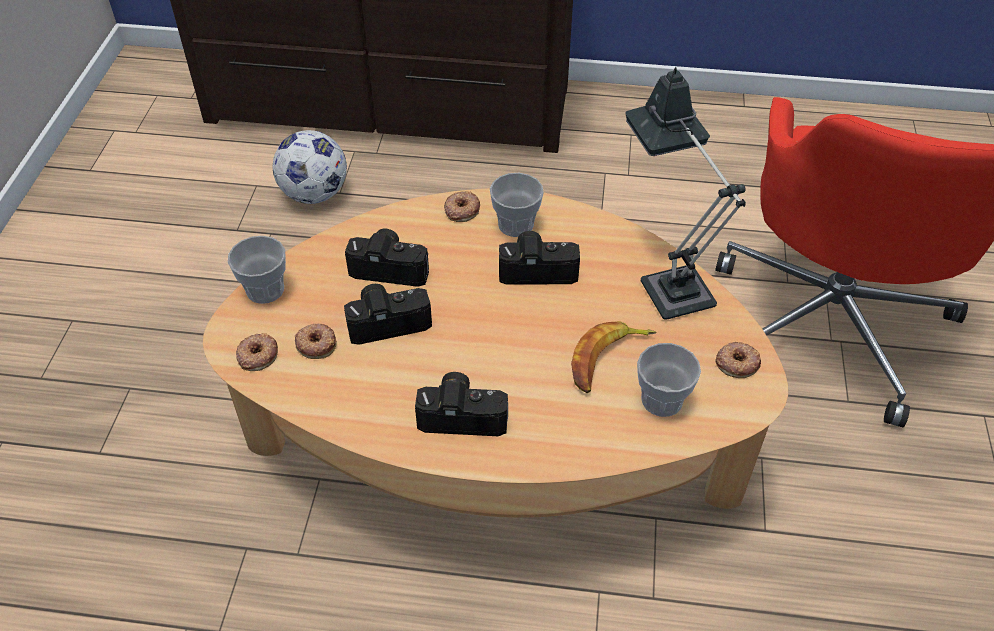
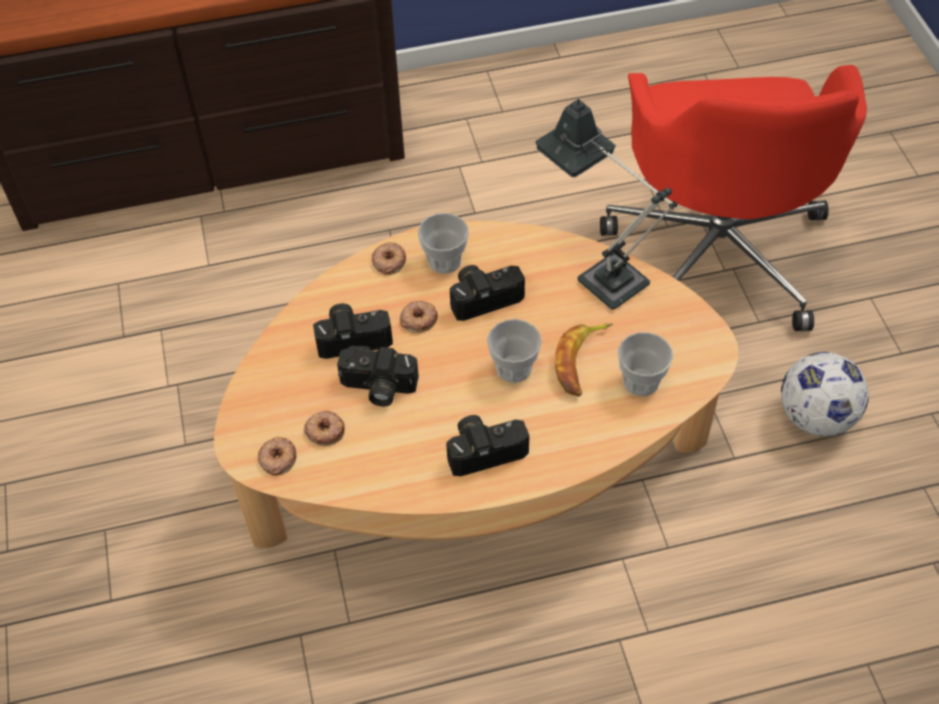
camera: 20 degrees left, 5 degrees up
cup [228,236,286,304] -> cup moved to [487,319,542,383]
football [272,130,347,204] -> football moved to [781,352,869,437]
camera [344,284,432,345] -> camera turned 135 degrees counterclockwise [337,346,419,406]
donut [716,342,761,378] -> donut moved to [400,301,438,333]

